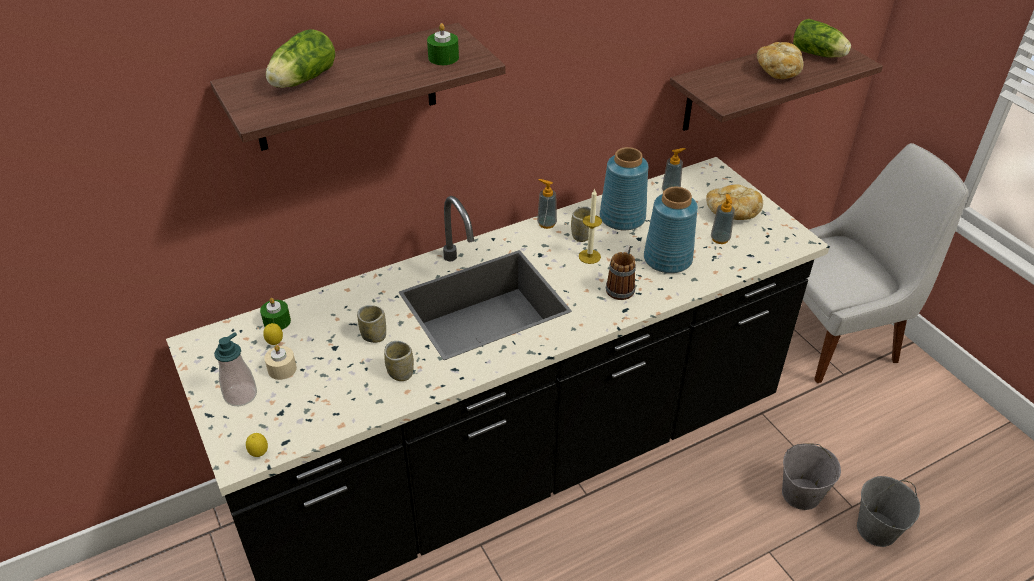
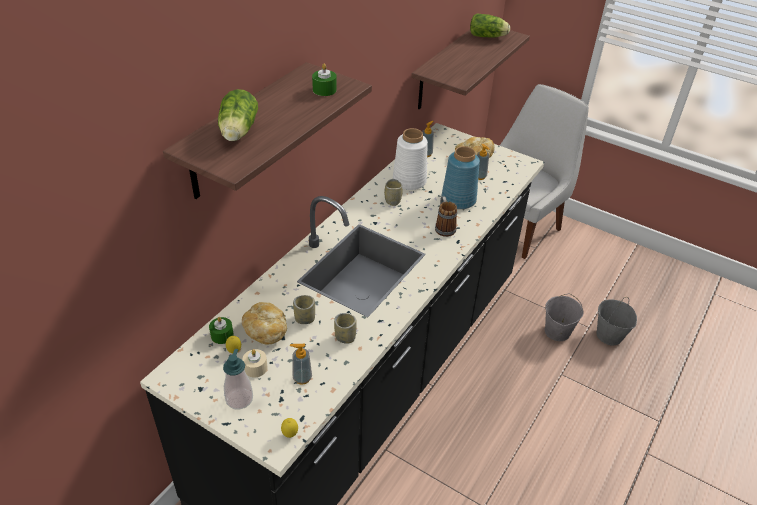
camera: 30 degrees left, 0 degrees up
soap dispenser [537,179,557,229] -> soap dispenser moved to [290,344,312,385]
candle [579,189,602,264] -> none
blue vase [600,147,648,230] -> white vase [393,128,428,190]
bread [757,42,804,79] -> bread moved to [242,302,287,345]

